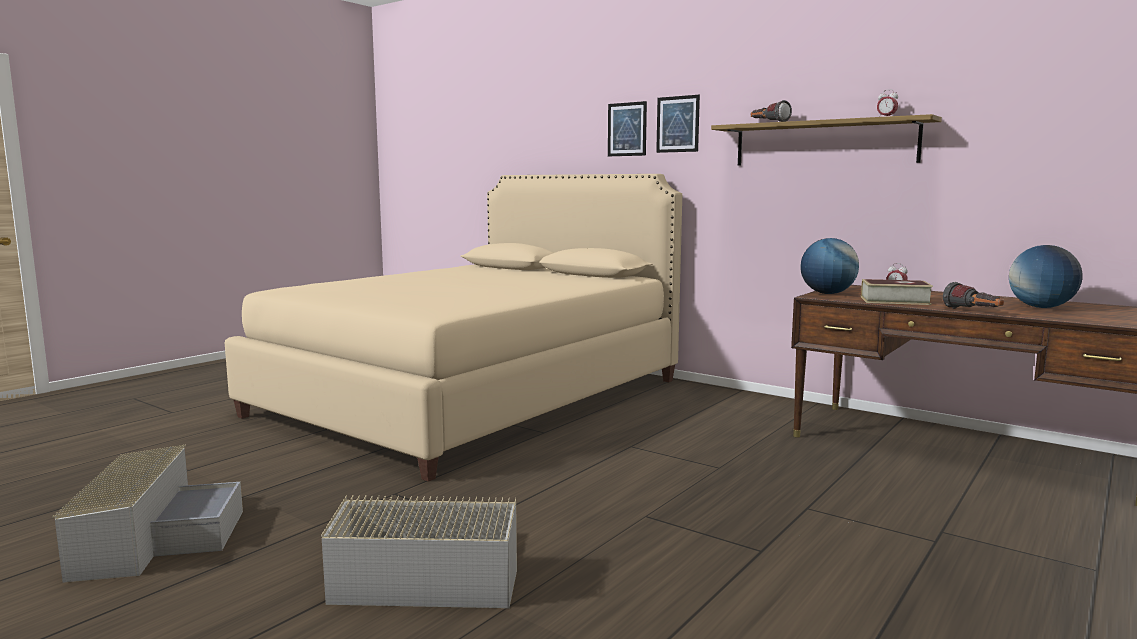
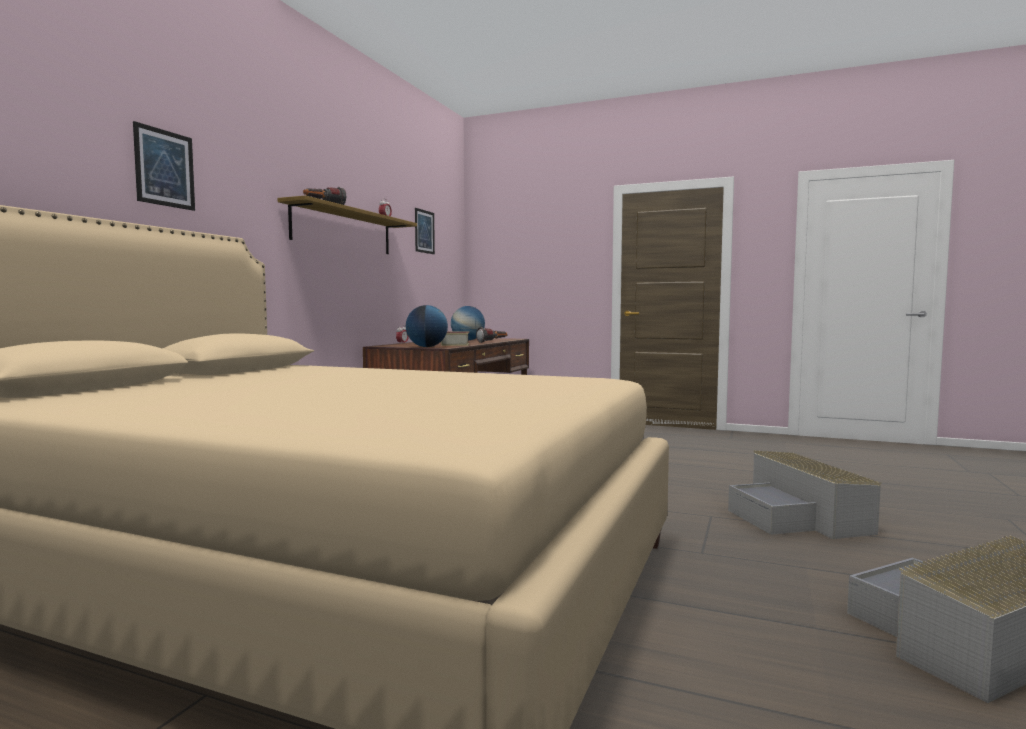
camera: 105 degrees left, 5 degrees down
picture [656,95,700,153] -> picture moved to [415,208,435,254]

